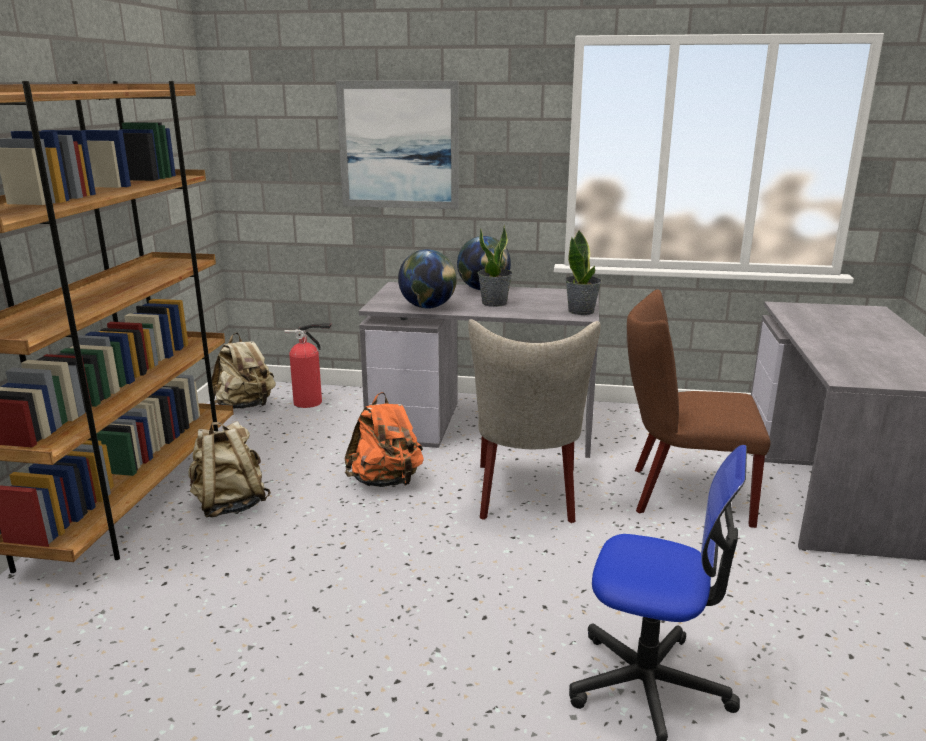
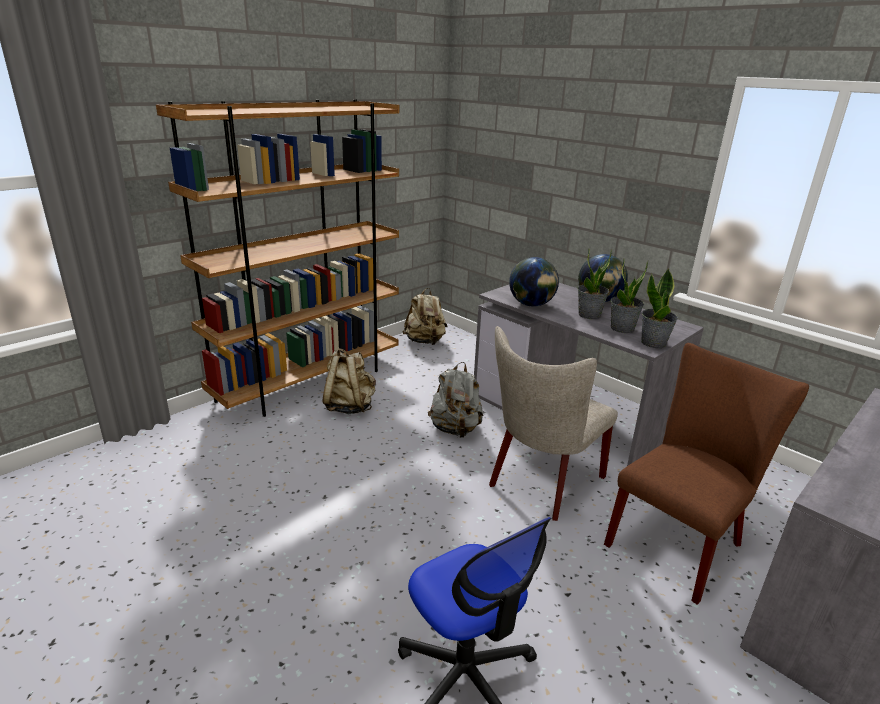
camera: 35 degrees right, 5 degrees up
fire extinguisher [284,323,332,408] -> none
picture [336,81,459,209] -> none
orange backpack [345,392,424,487] -> grey backpack [428,362,483,438]
brown chair [627,289,770,528] -> brown chair turned 90 degrees clockwise [604,343,809,605]
none -> potted plant [611,259,648,333]

